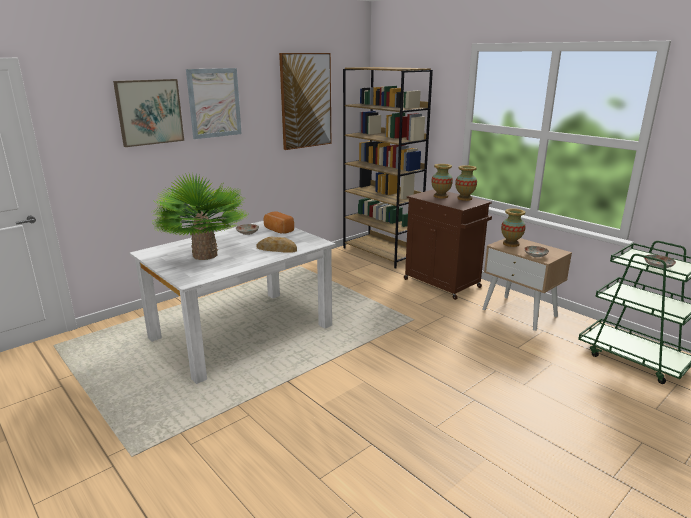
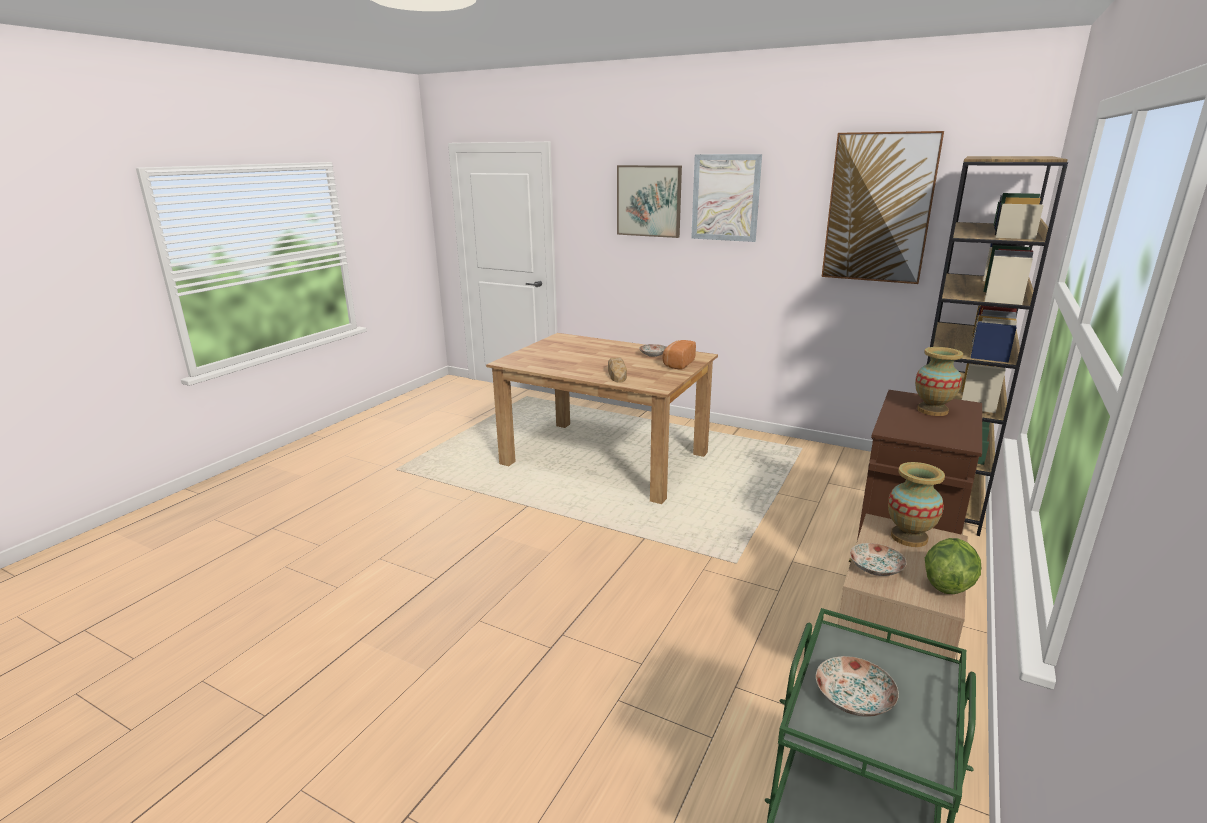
camera: 70 degrees right, 0 degrees up
white dining table [129,220,336,384] -> brown dining table [486,333,718,504]
potted plant [152,173,249,260] -> none
vase [455,165,477,201] -> none
none -> lettuce [925,538,981,594]

